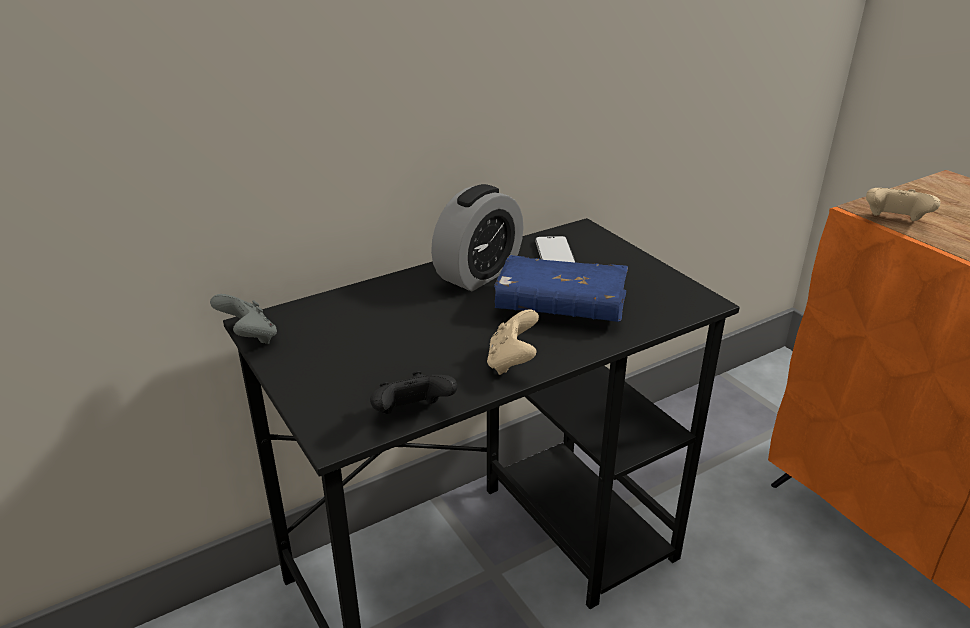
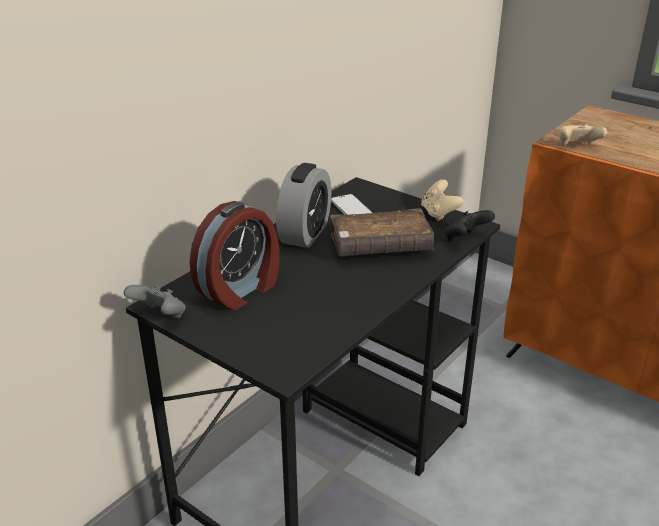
camera: 20 degrees left, 0 degrees up
black game controller [370,371,457,414] -> black game controller moved to [444,210,495,241]
beige game controller [487,309,539,375] -> beige game controller moved to [421,180,464,221]
blue book [494,255,628,322] -> brown book [330,208,434,257]
none -> alarm clock [190,201,280,310]

